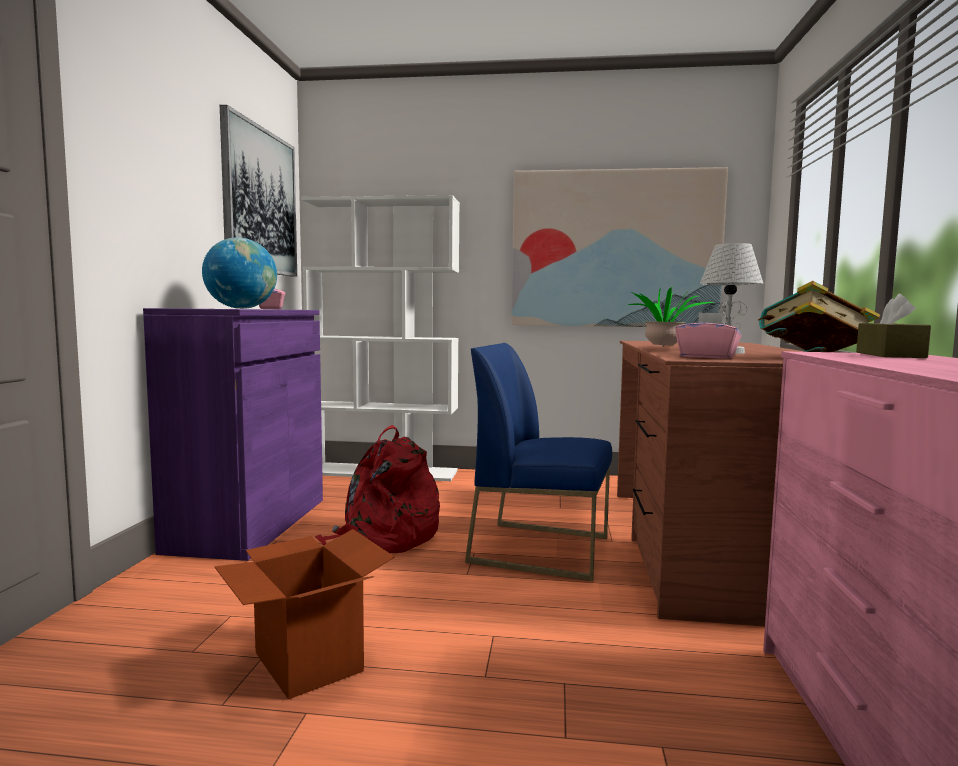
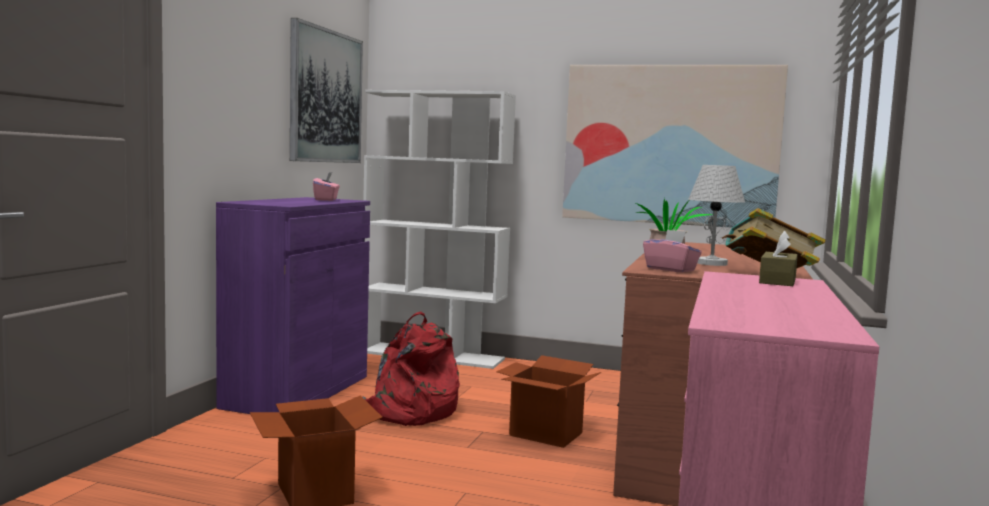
camera: 10 degrees right, 0 degrees up
globe [202,237,277,309] -> none
blue chair [465,343,612,581] -> cardboard box [496,355,601,448]

